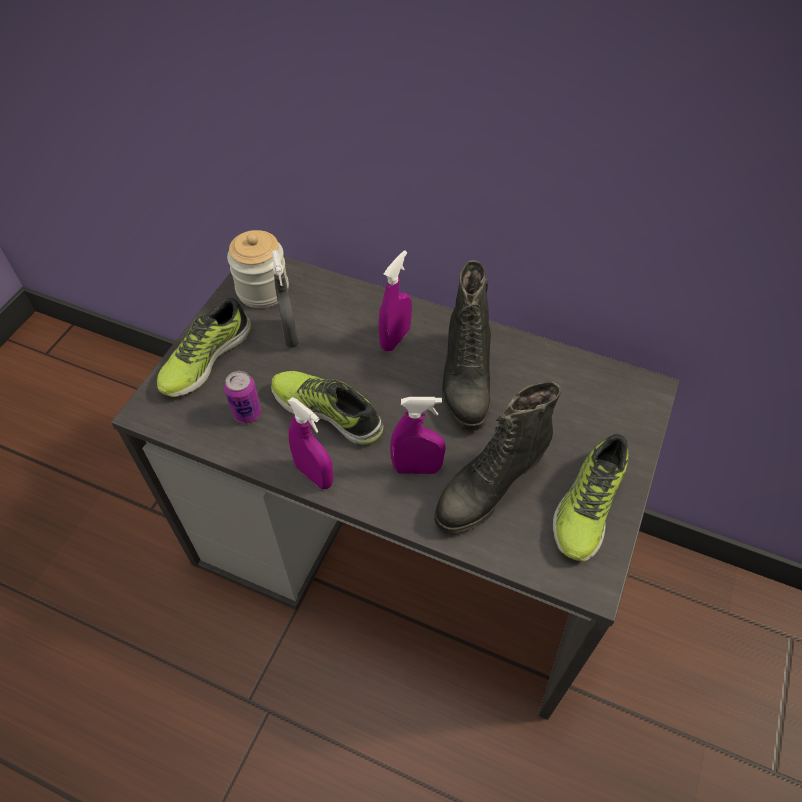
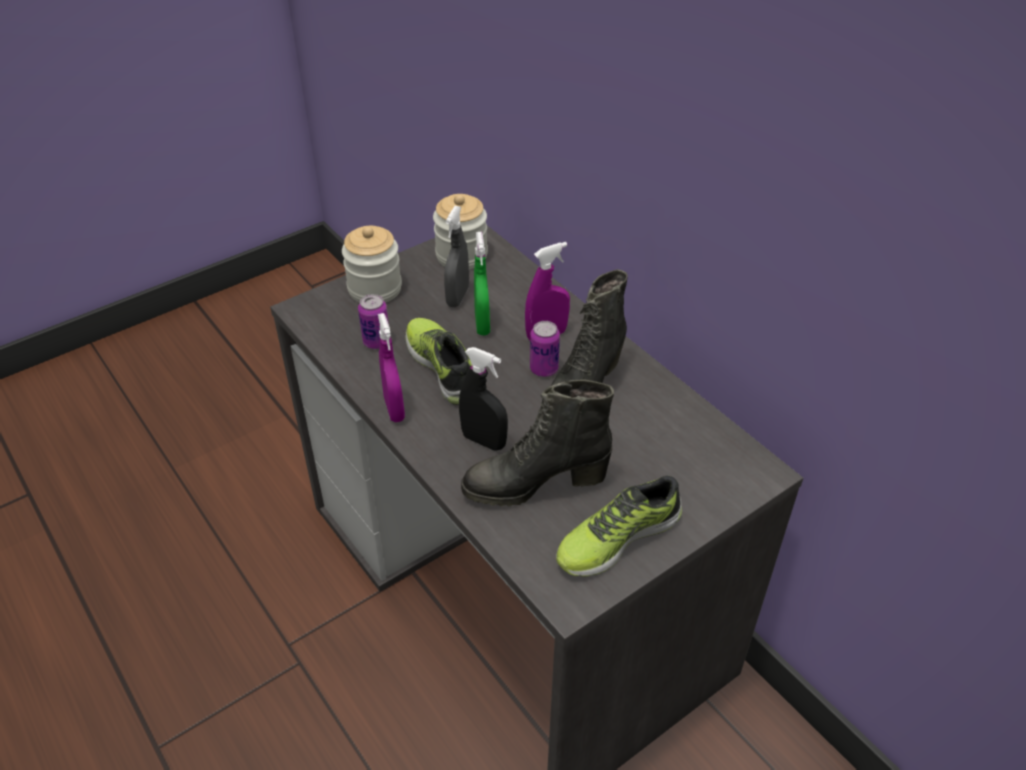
camera: 30 degrees right, 10 degrees down
shoe [157,298,251,397] -> jar [342,226,402,303]
purple spray bottle [390,397,446,474] -> black spray bottle [459,347,508,451]
none -> green spray bottle [474,232,490,335]
none -> can [530,321,560,377]

